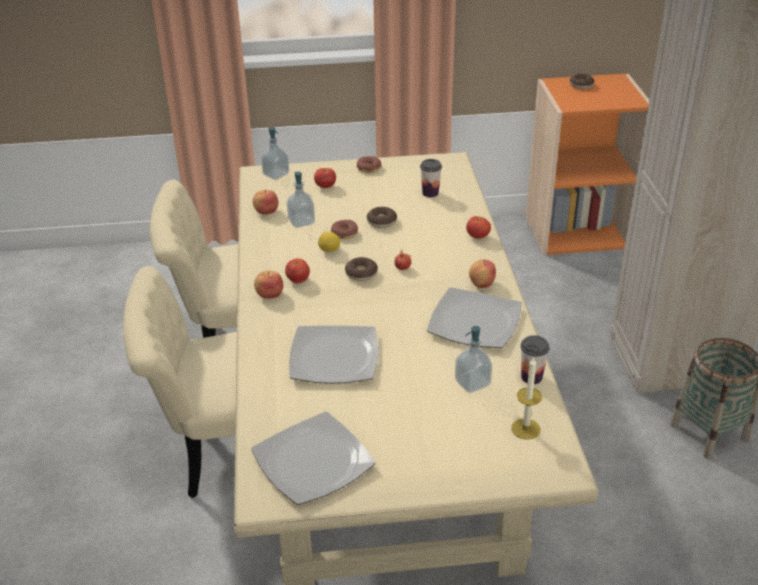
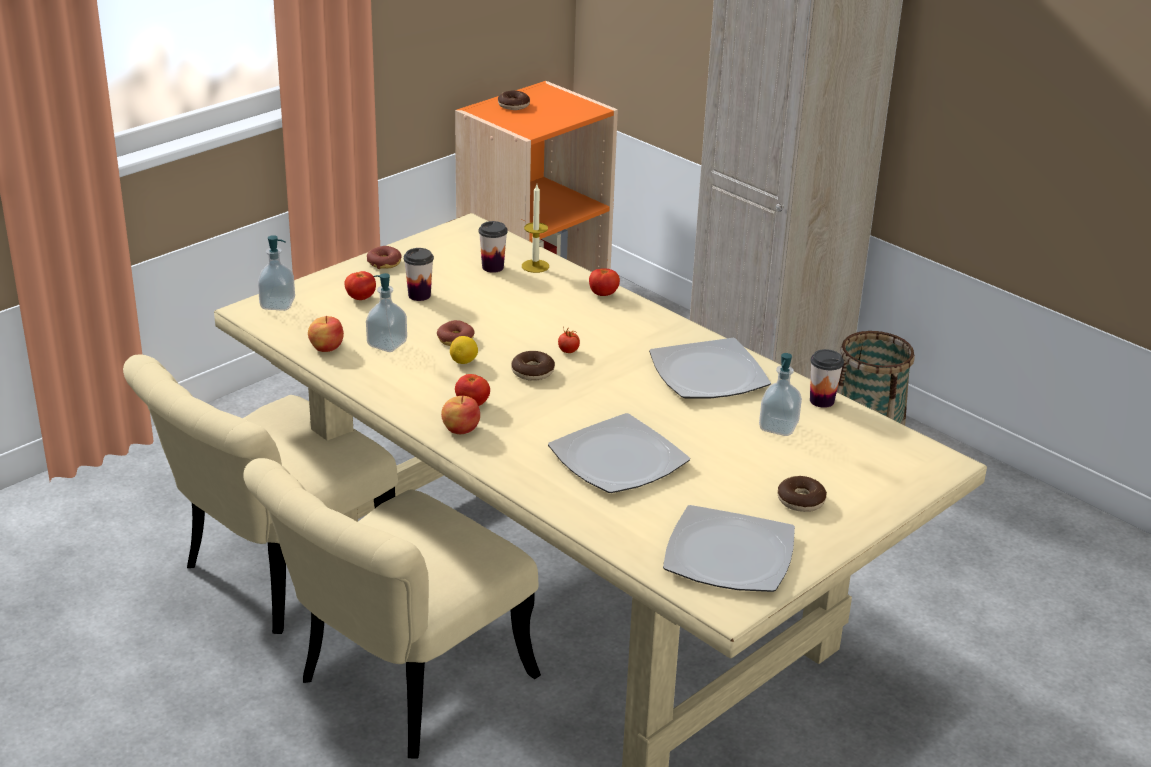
camera: 40 degrees left, 5 degrees down
donut [367,207,397,228] -> donut moved to [778,476,827,512]
apple [469,260,496,288] -> none
candle [511,357,542,440] -> candle moved to [522,184,549,273]
none -> cup [404,248,434,301]

